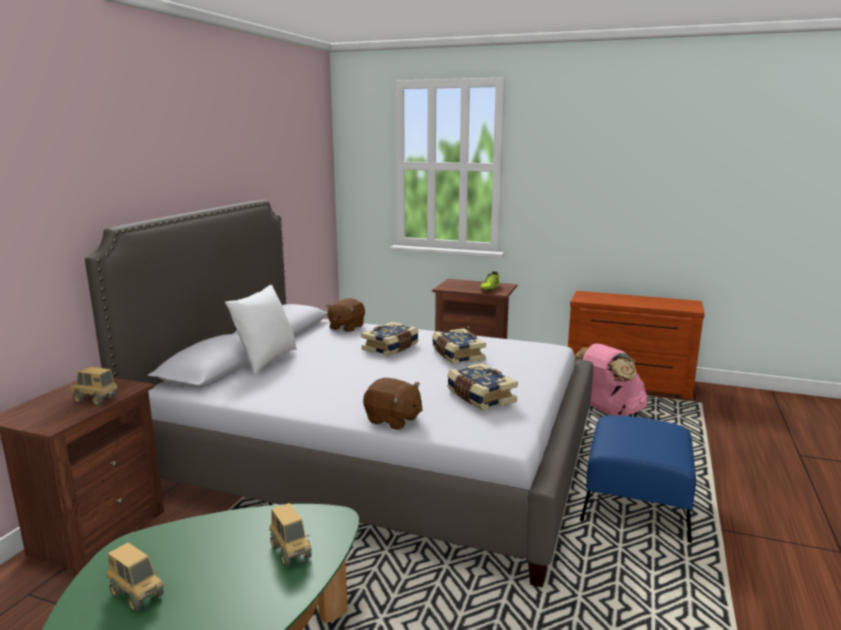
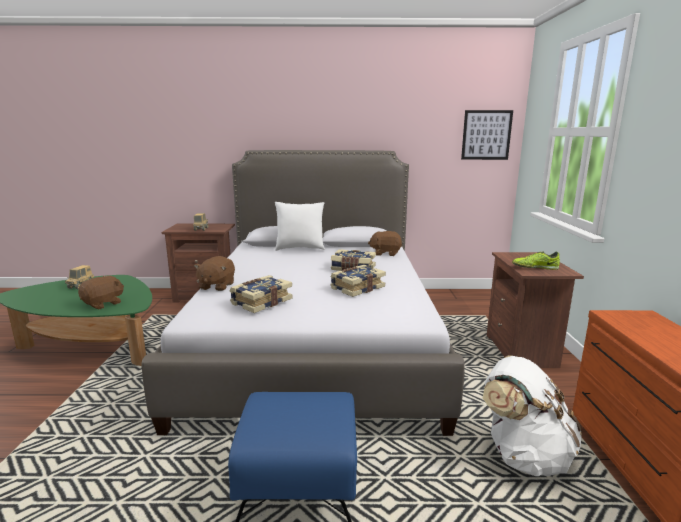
camera: 70 degrees right, 0 degrees up
toy truck [269,503,312,566] -> brown plush toy [78,276,124,309]
pink backpack [574,344,648,416] -> white backpack [483,356,582,476]
none -> picture [461,110,513,160]

